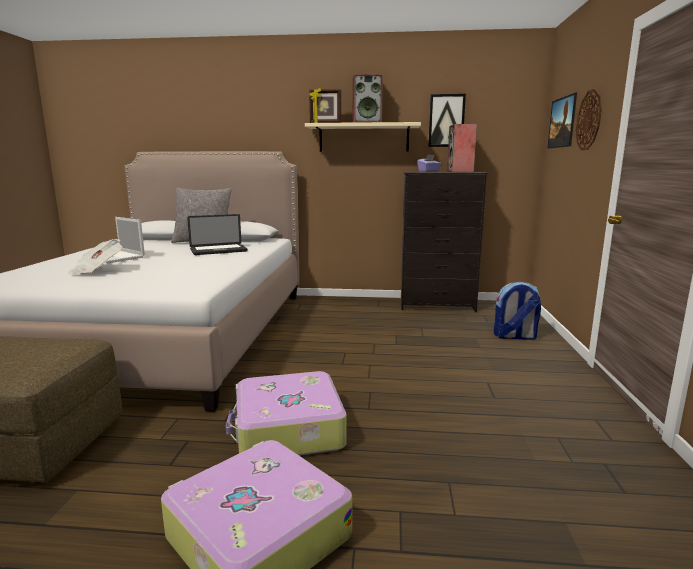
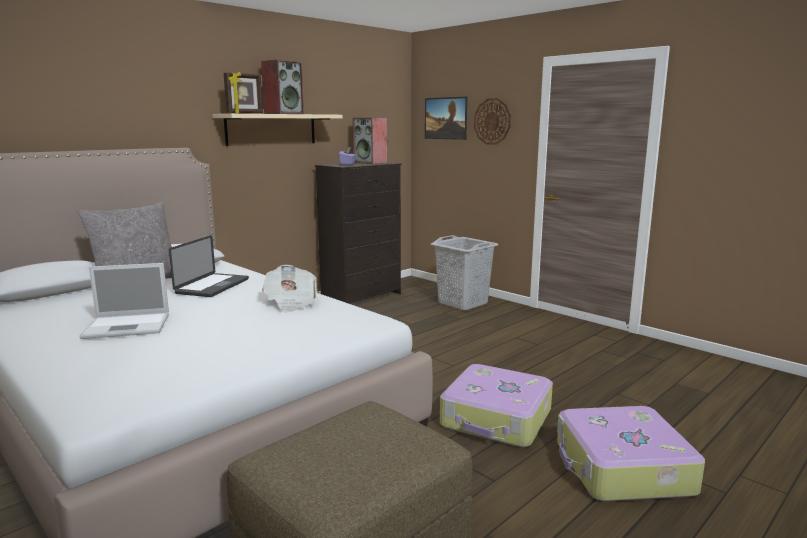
camera: 50 degrees left, 0 degrees up
newspaper [68,239,122,274] -> newspaper moved to [262,265,317,312]
picture [428,94,466,147] -> none
backpack [494,282,541,340] -> grey laundry basket [431,235,499,311]

